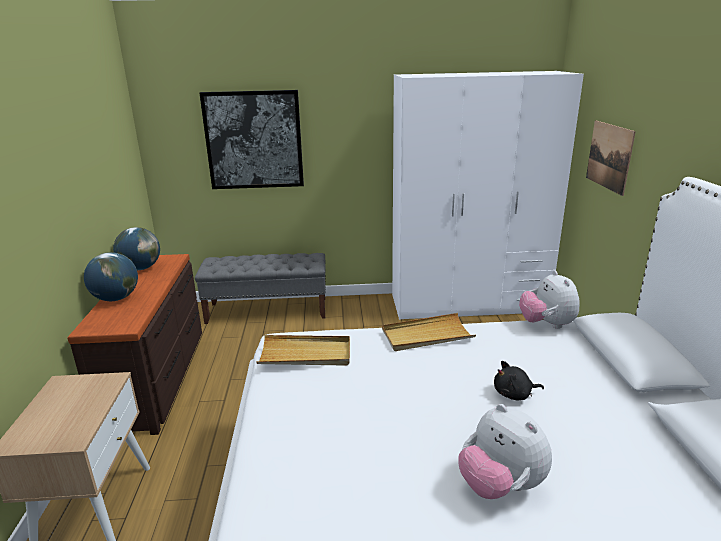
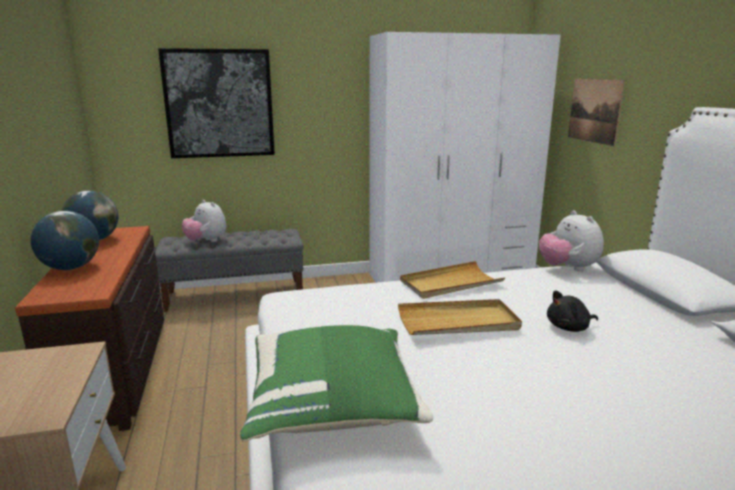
camera: 10 degrees left, 5 degrees down
beige tray [256,335,350,366] -> beige tray moved to [398,299,522,335]
plush toy [458,404,552,499] -> plush toy moved to [182,200,226,242]
none -> green pillow [240,325,433,442]

